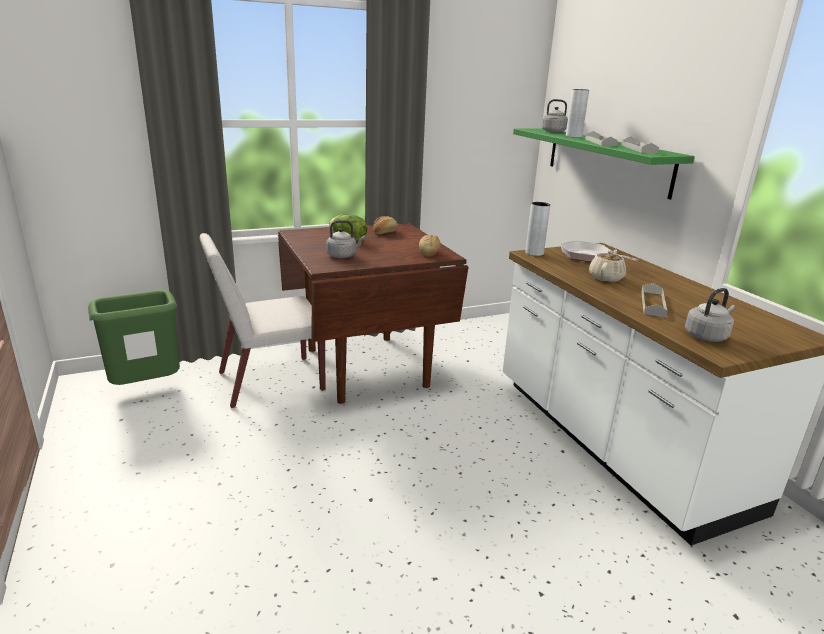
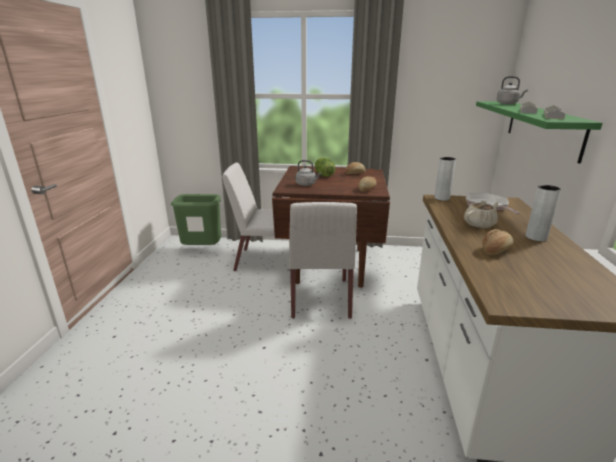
camera: 30 degrees right, 0 degrees up
grey vase [566,89,589,138] -> grey vase moved to [526,185,561,241]
grey tray [641,283,668,317] -> bread [482,229,513,255]
grey kettle [685,288,736,342] -> none
none -> white chair [289,202,357,319]

